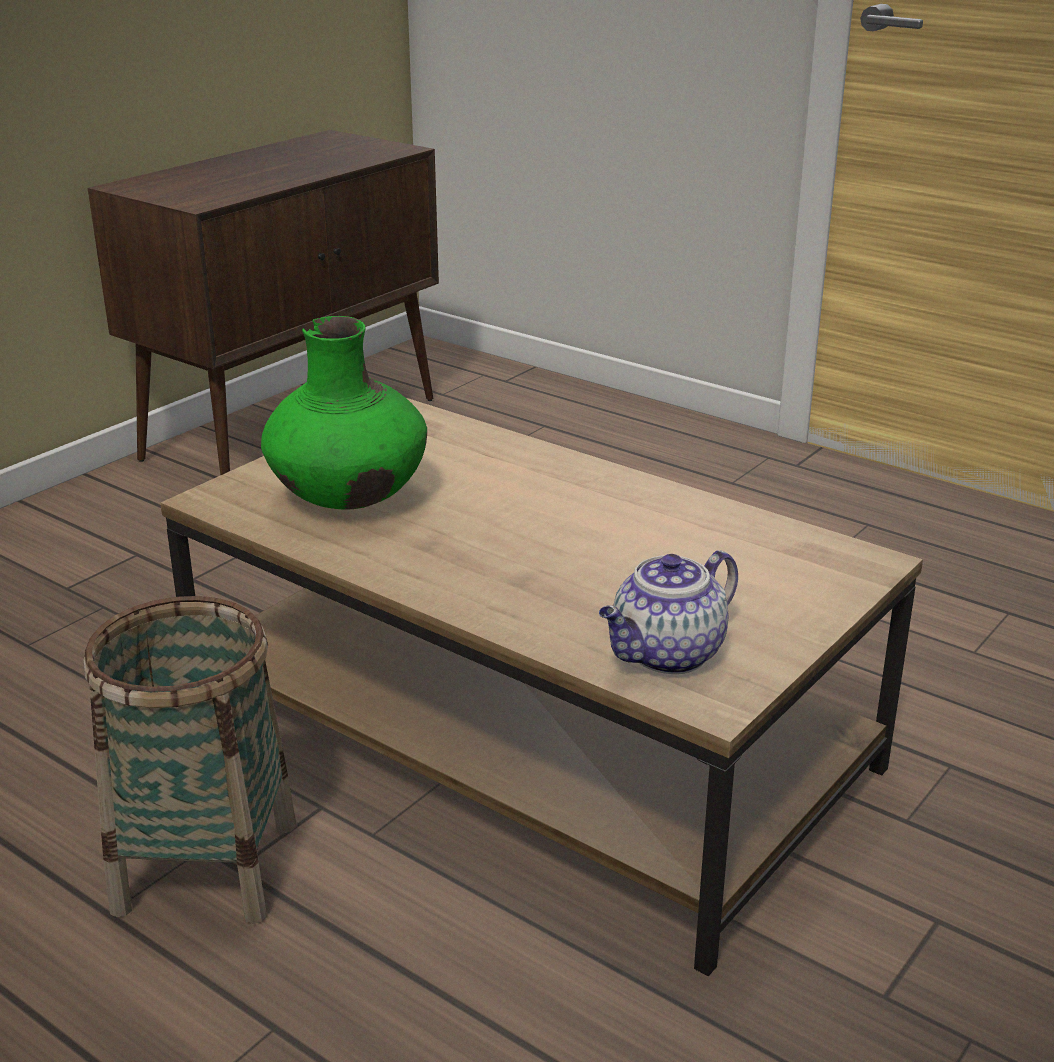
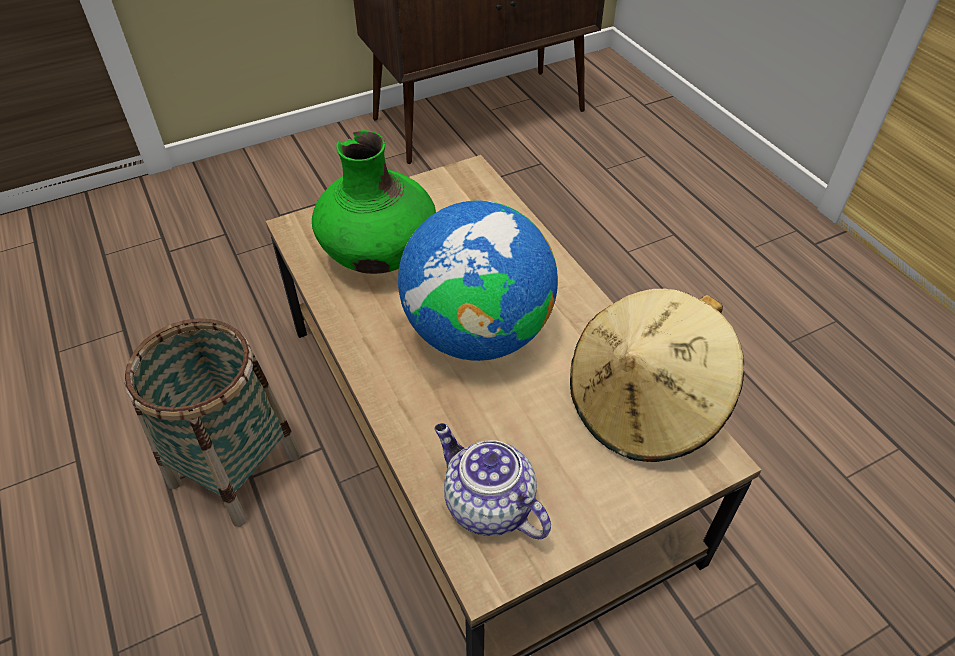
camera: 25 degrees right, 20 degrees up
teapot [599,550,738,674] -> teapot turned 60 degrees clockwise [434,423,551,539]
none -> globe [398,201,558,361]
none -> beige hat [570,289,744,462]

